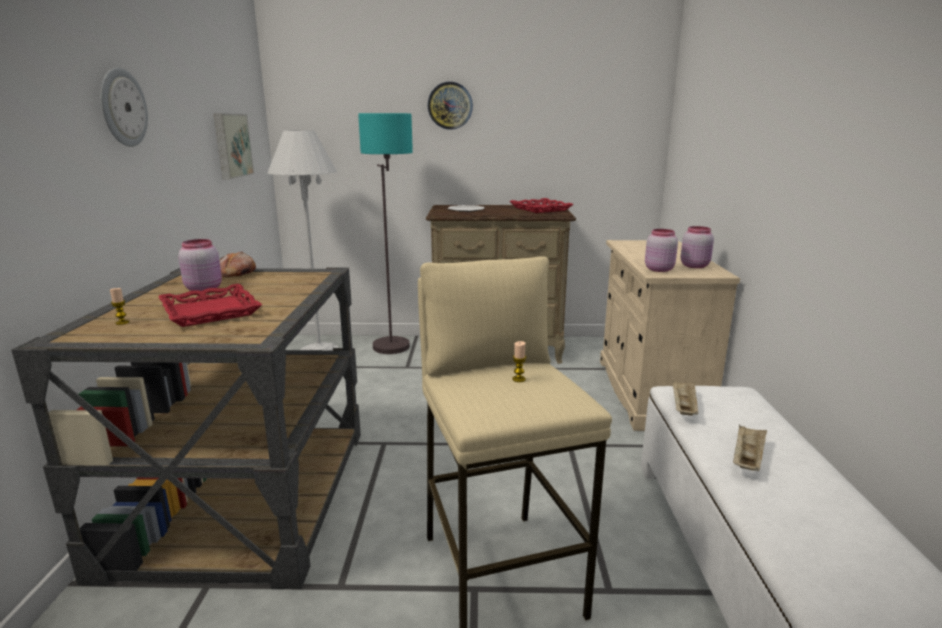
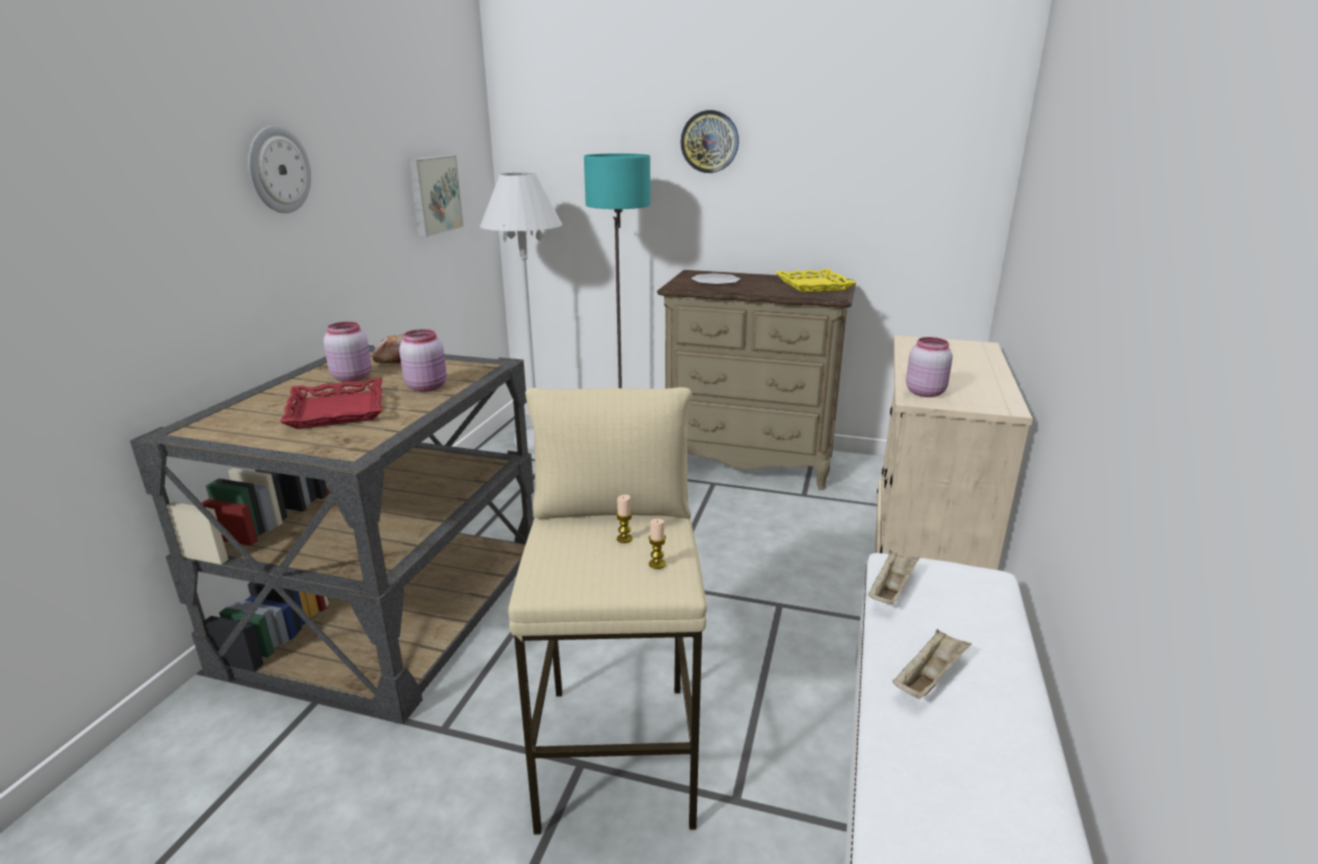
camera: 15 degrees right, 5 degrees up
candle [110,288,129,325] -> candle moved to [648,519,666,569]
red tray [509,198,574,213] -> yellow tray [775,269,856,292]
pink jar [680,226,714,268] -> pink jar moved to [399,329,447,392]

